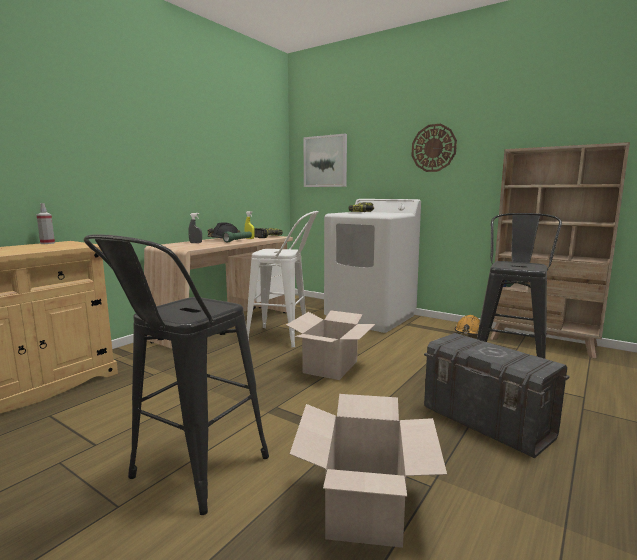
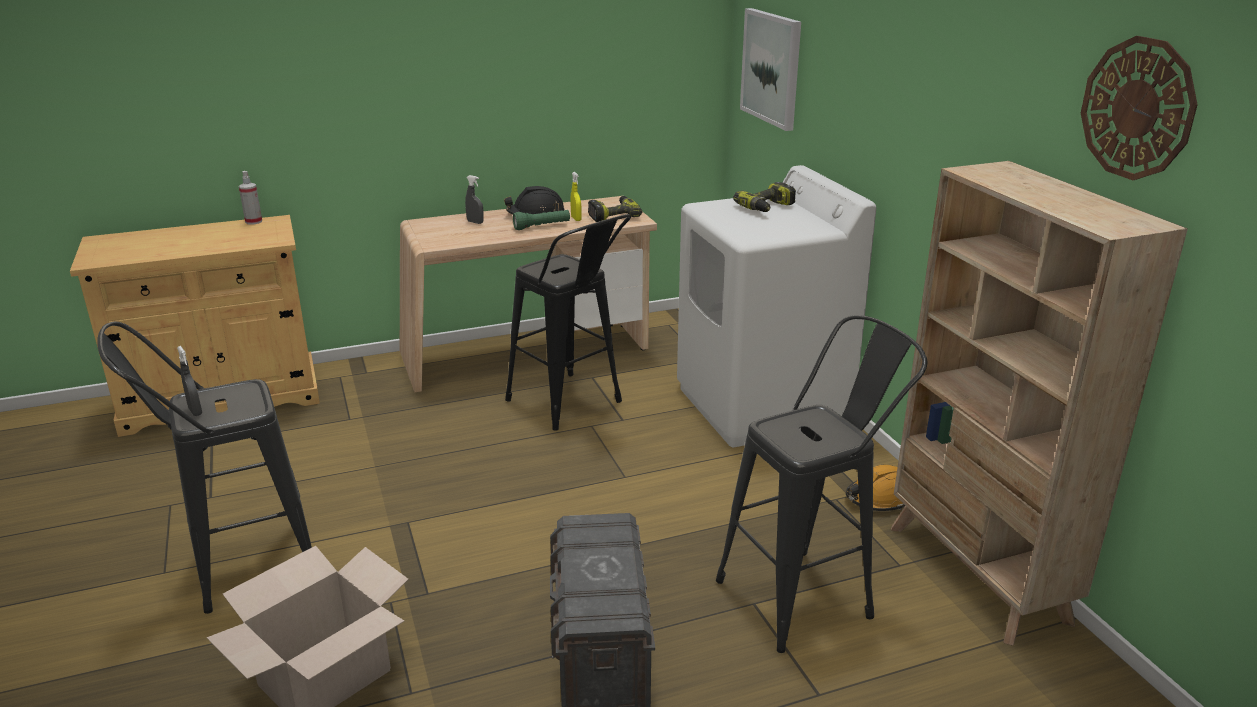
camera: 35 degrees right, 15 degrees up
white stool [246,211,319,347] -> black stool [505,214,631,431]
cardboard box [286,310,375,380] -> none
wall clock [411,124,457,172] -> wall clock moved to [1081,36,1198,180]
none -> grey spray bottle [177,346,202,416]

